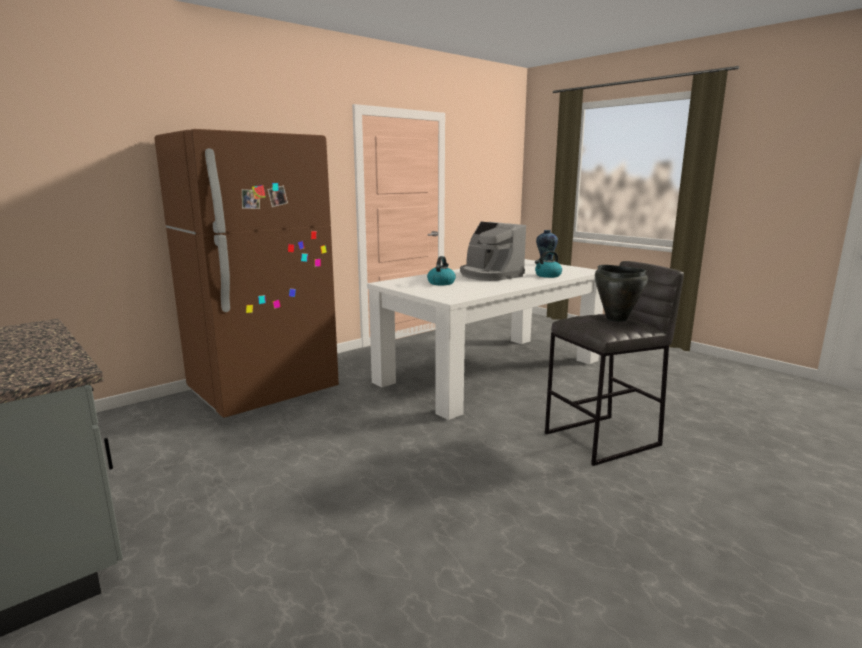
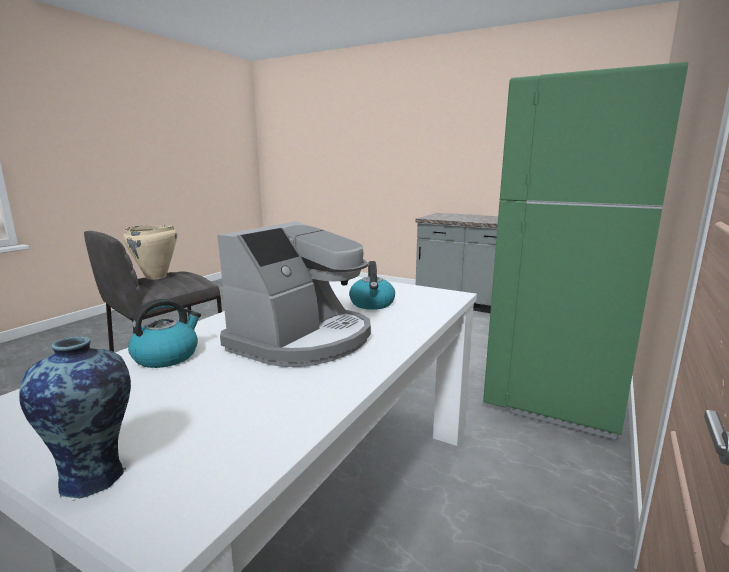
camera: 160 degrees right, 0 degrees up
brown fridge [154,129,339,418] -> green fridge [483,62,688,439]
coffee machine [460,222,526,281] -> coffee machine turned 90 degrees clockwise [217,221,371,367]
black cooking pot [595,265,648,322] -> beige cooking pot [123,225,177,280]

